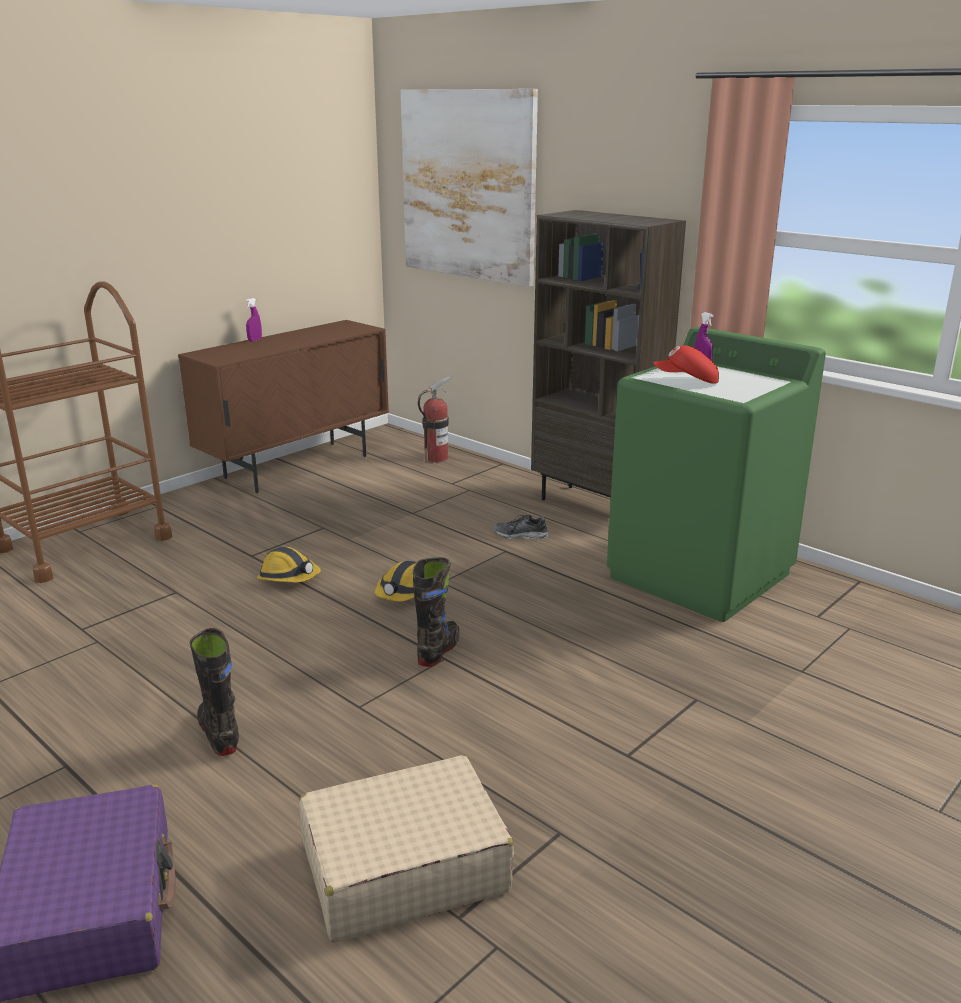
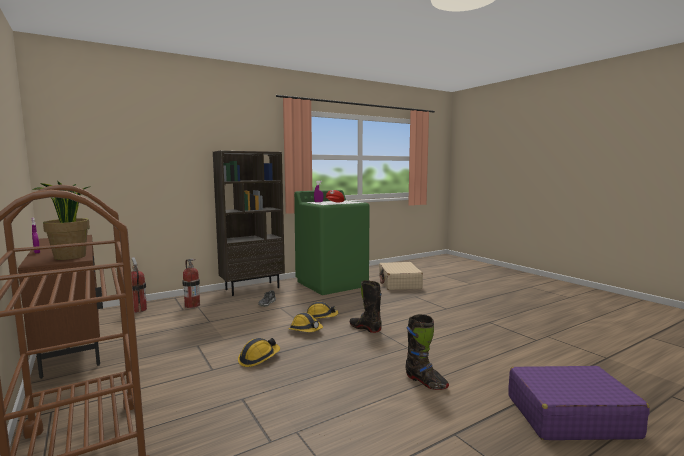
camera: 75 degrees left, 15 degrees down
black boot [189,628,239,756] -> black boot turned 120 degrees counterclockwise [405,314,449,390]
beige suitcase [299,755,514,943] -> beige suitcase moved to [379,262,423,290]
picture [401,89,538,287] -> none
none -> potted plant [32,181,91,260]
none -> fire extinguisher [182,259,200,308]
none -> hard hat [307,302,339,319]

